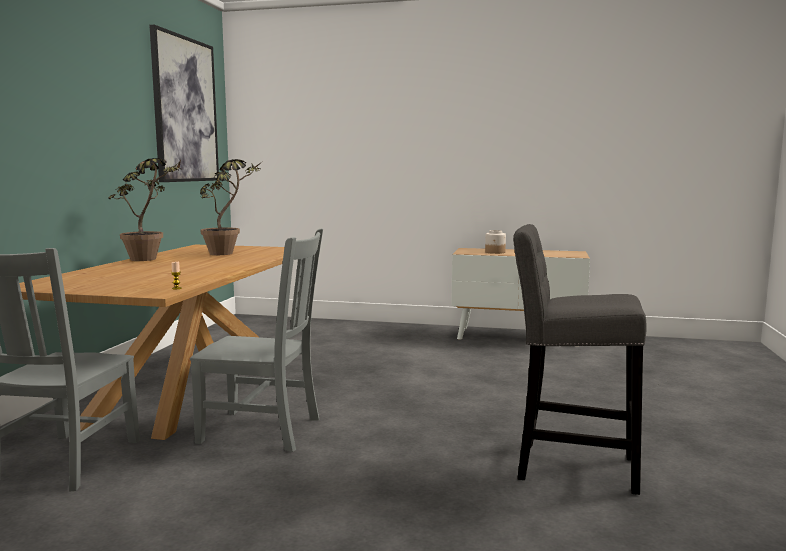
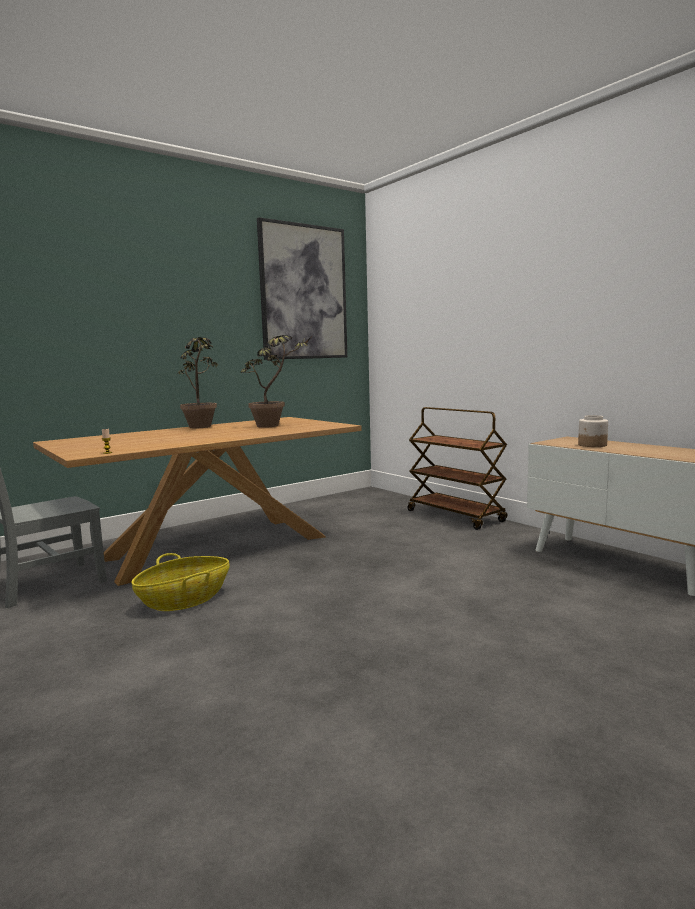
camera: 40 degrees right, 0 degrees up
grey chair [190,228,323,452] -> basket [131,553,230,611]
grey stool [513,224,647,495] -> none
none -> brown cart [407,407,507,530]

